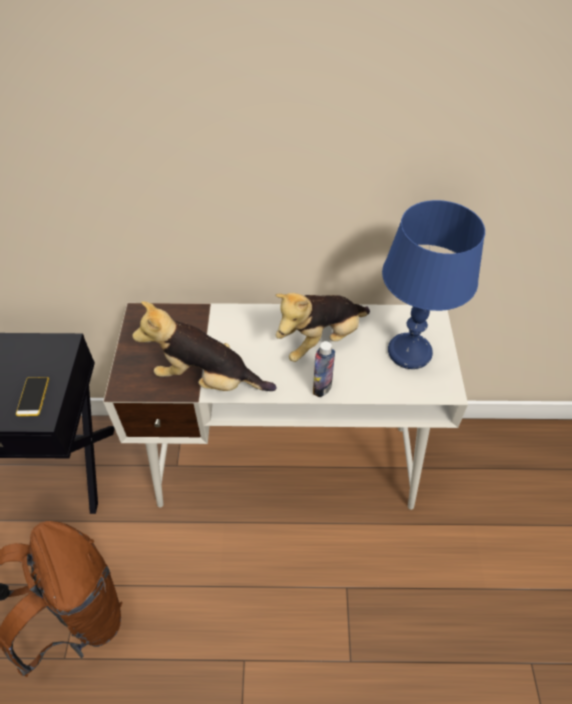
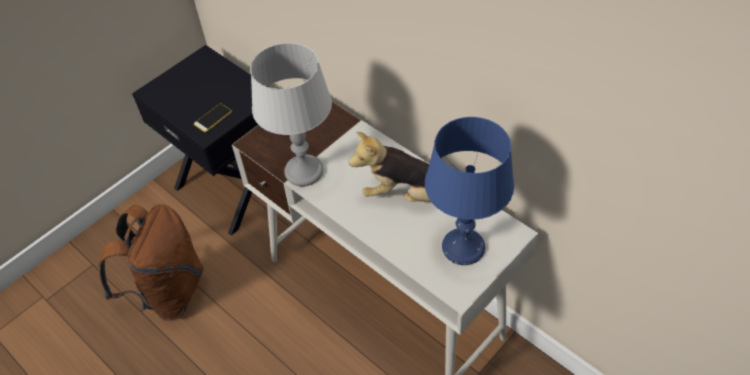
camera: 45 degrees right, 0 degrees up
plush toy [132,301,277,391] -> grey table lamp [250,43,332,186]
bottle [313,341,335,397] -> none

